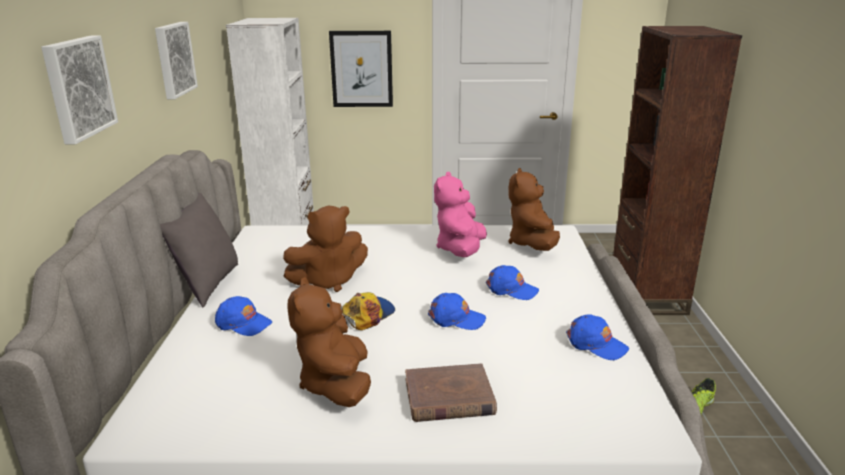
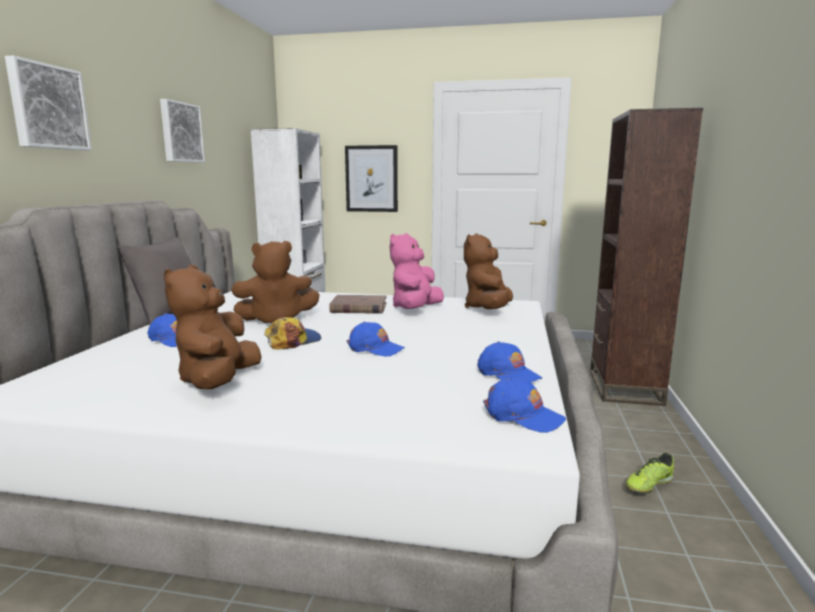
camera: 10 degrees right, 10 degrees down
brown book [405,363,497,422] -> brown book moved to [329,295,386,314]
blue cap [486,265,539,300] -> blue cap moved to [483,377,566,433]

